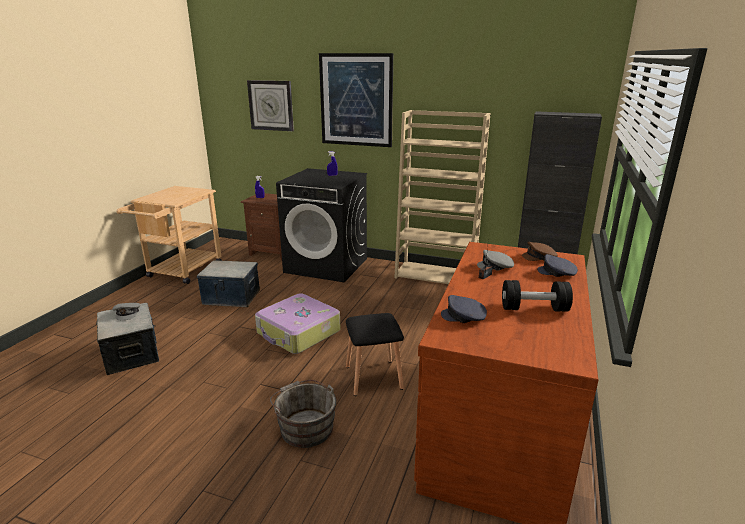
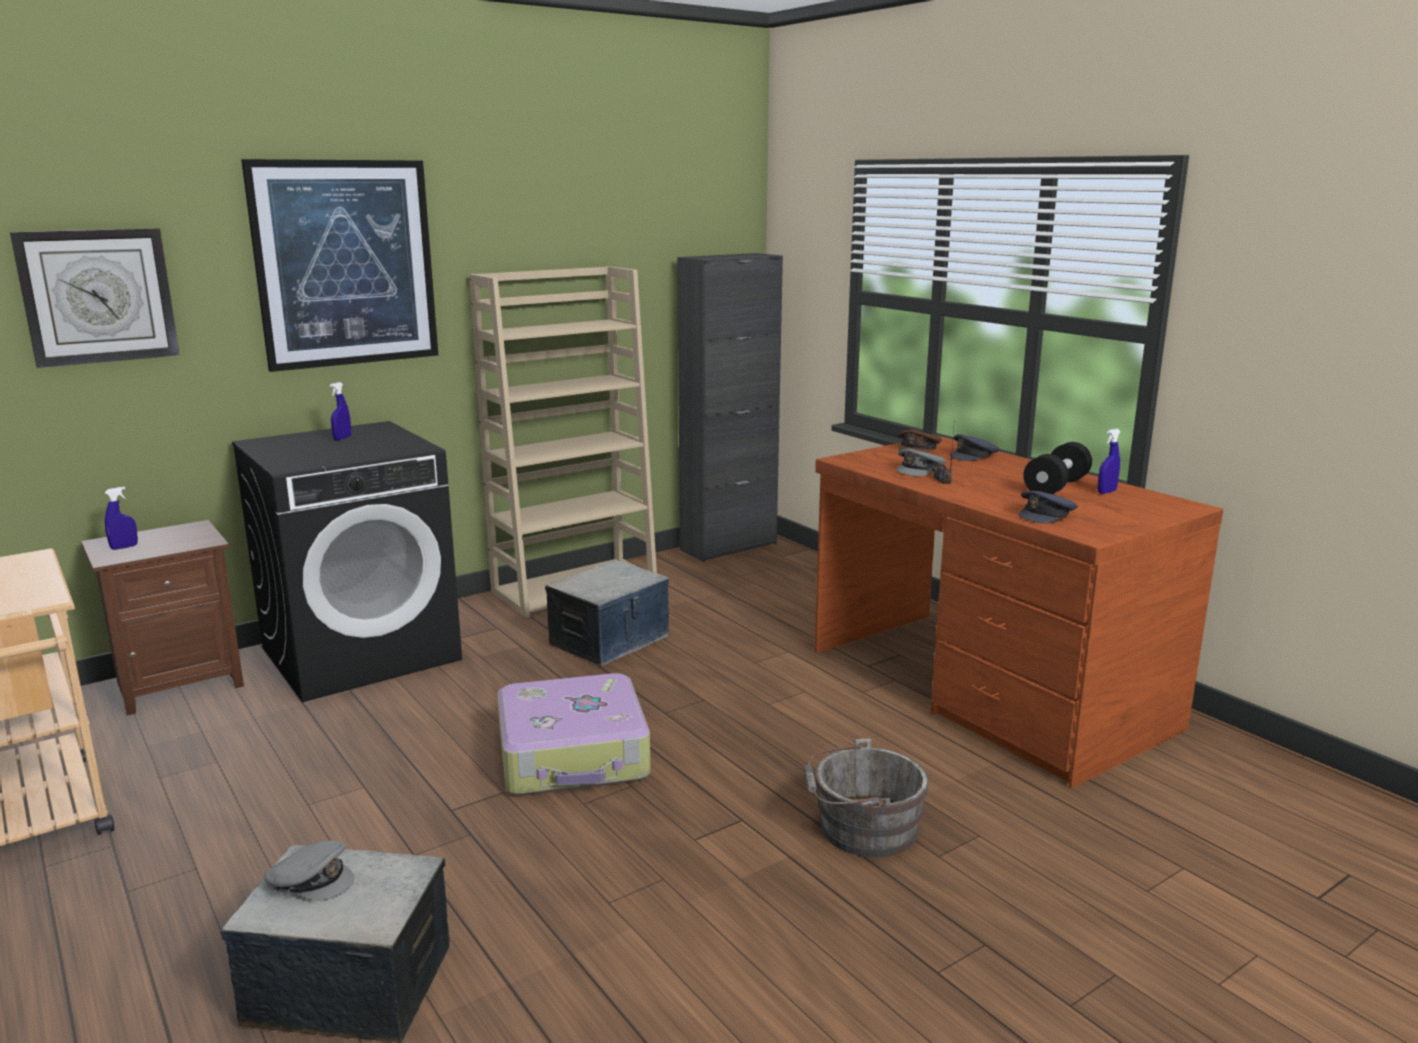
camera: 55 degrees left, 5 degrees down
storage box [197,260,260,307] -> storage box moved to [545,560,670,666]
black stool [346,313,404,396] -> none
none -> blue spray bottle [1097,428,1121,494]

